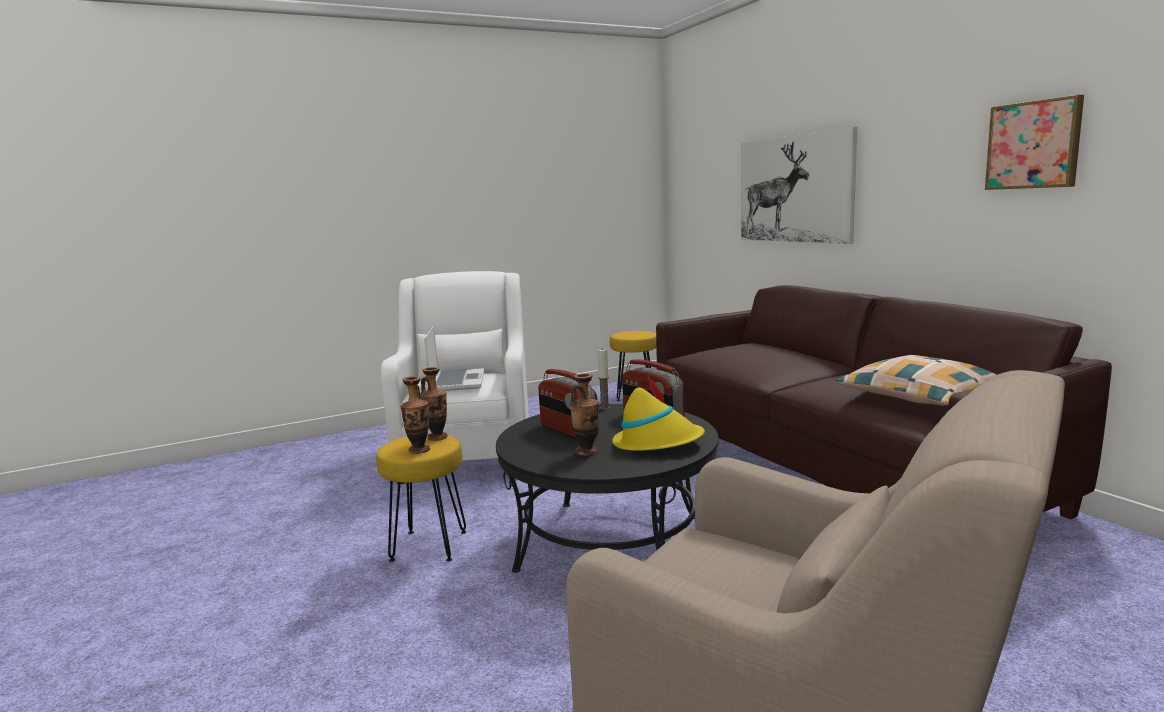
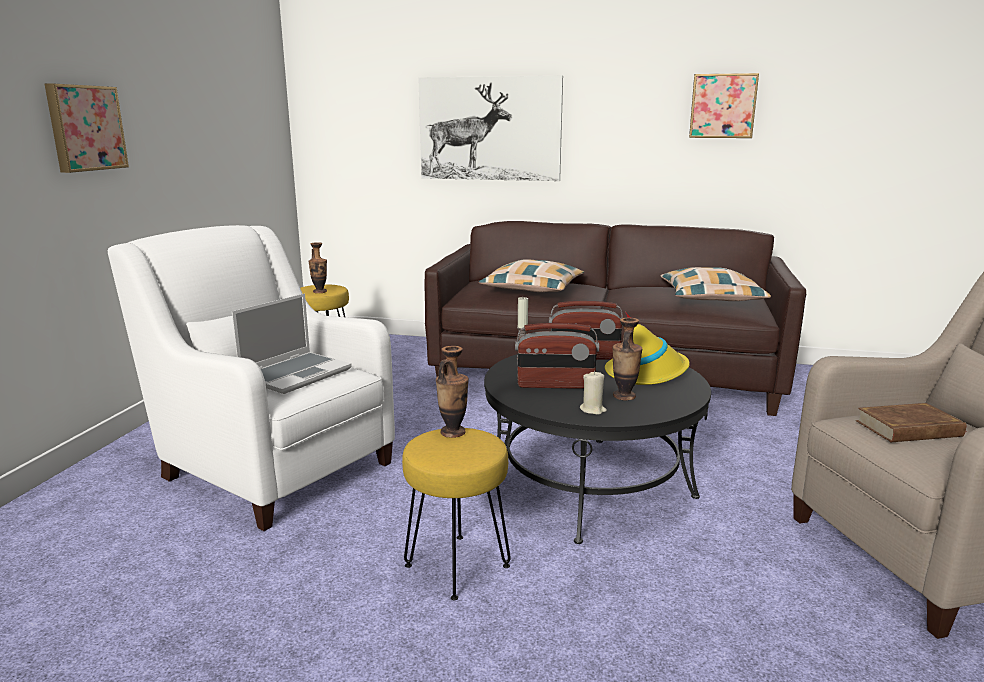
camera: 50 degrees left, 5 degrees up
vase [400,376,430,454] -> vase moved to [309,242,327,293]
laptop [424,326,484,391] -> laptop turned 90 degrees clockwise [232,293,352,394]
none -> picture [45,83,129,173]
none -> pillow [479,259,584,292]
none -> beige candle [580,371,607,415]
none -> brown book [856,403,967,442]

